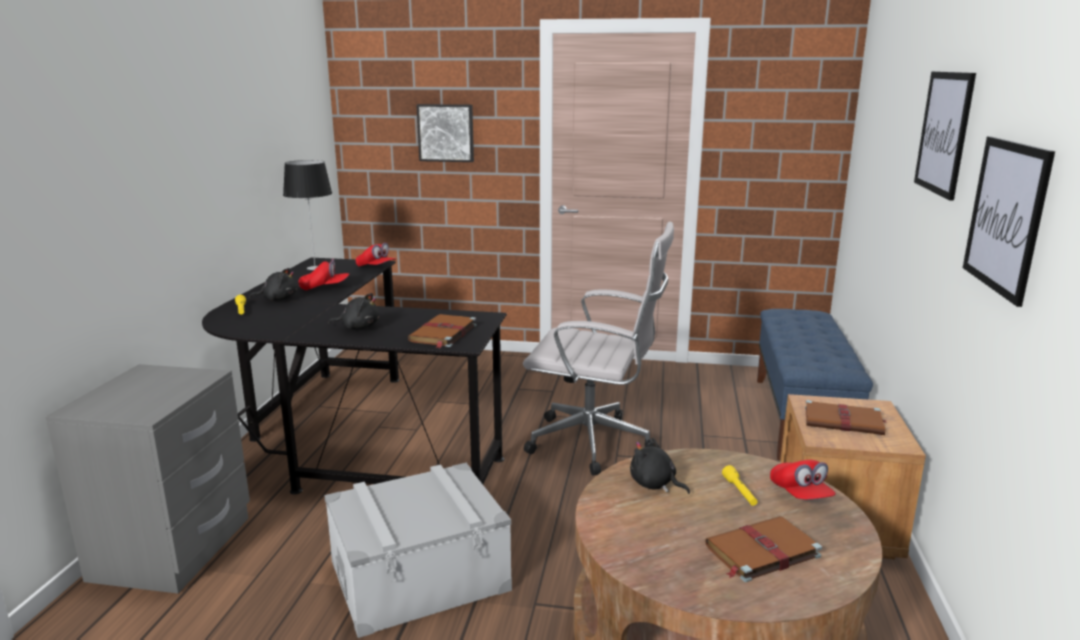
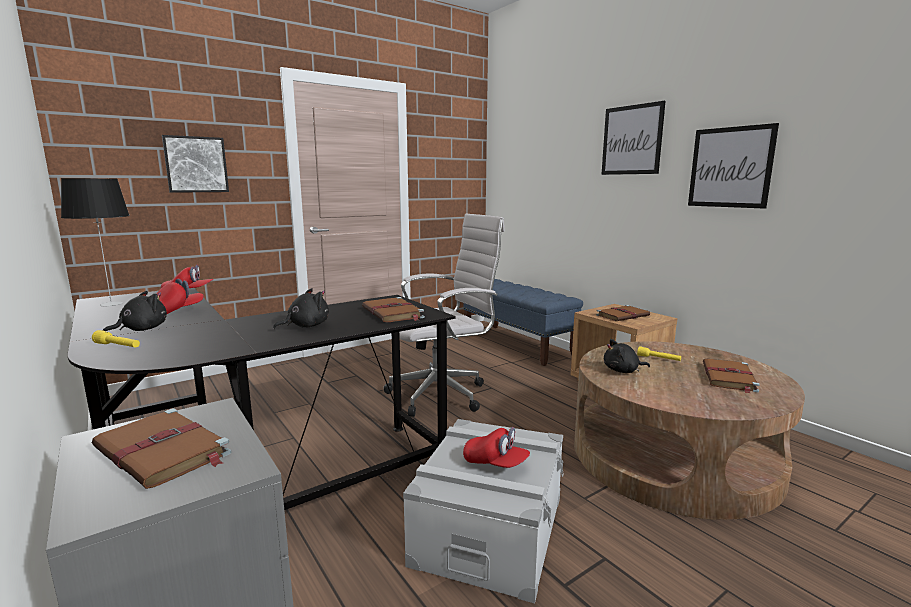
camera: 45 degrees left, 5 degrees down
red cap [770,460,836,499] -> red cap moved to [463,427,530,468]
none -> brown book [92,408,231,489]

